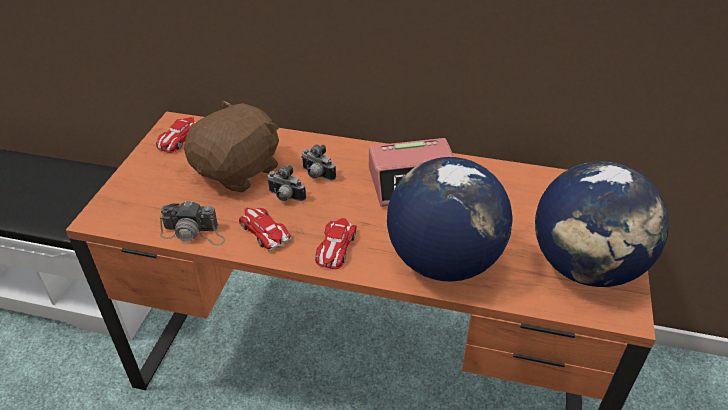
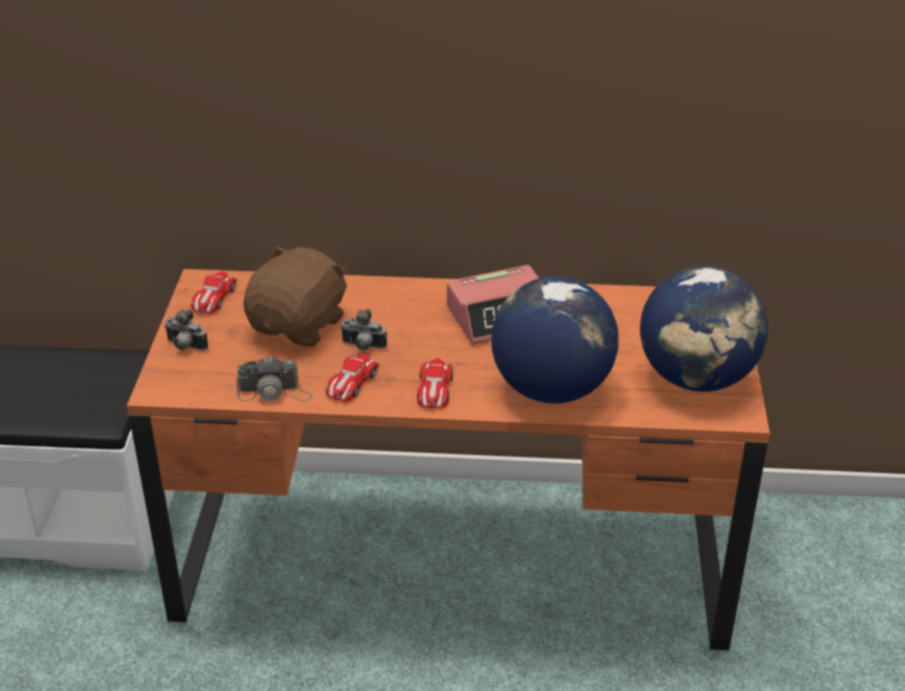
camera: 10 degrees left, 5 degrees down
toy car [239,207,292,251] -> toy car turned 105 degrees counterclockwise [326,354,380,402]
camera [301,144,336,181] -> camera moved to [164,309,208,350]

